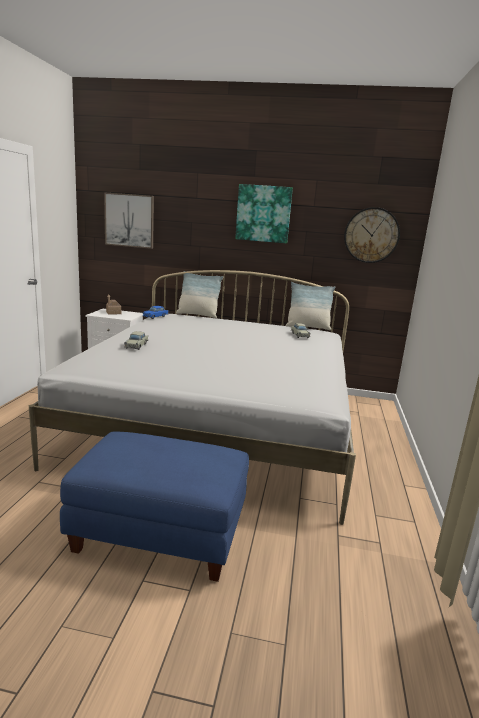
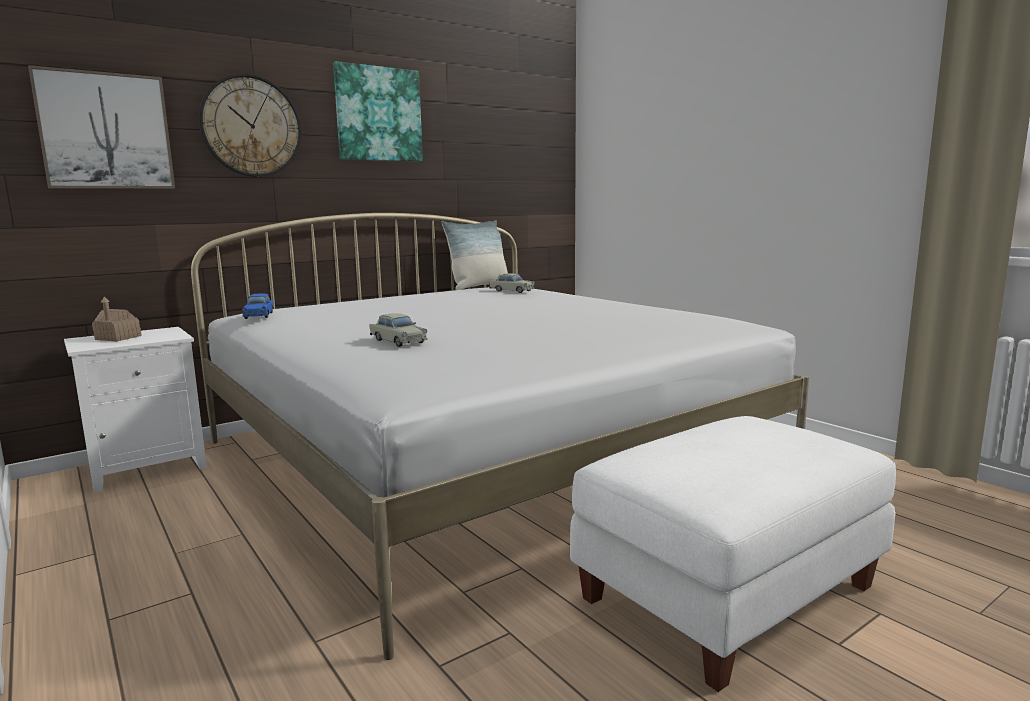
camera: 45 degrees left, 5 degrees down
blue ottoman [60,431,249,582] -> white ottoman [570,416,896,692]
pillow [176,271,224,318] -> none
wall clock [344,207,400,263] -> wall clock moved to [198,74,302,177]

